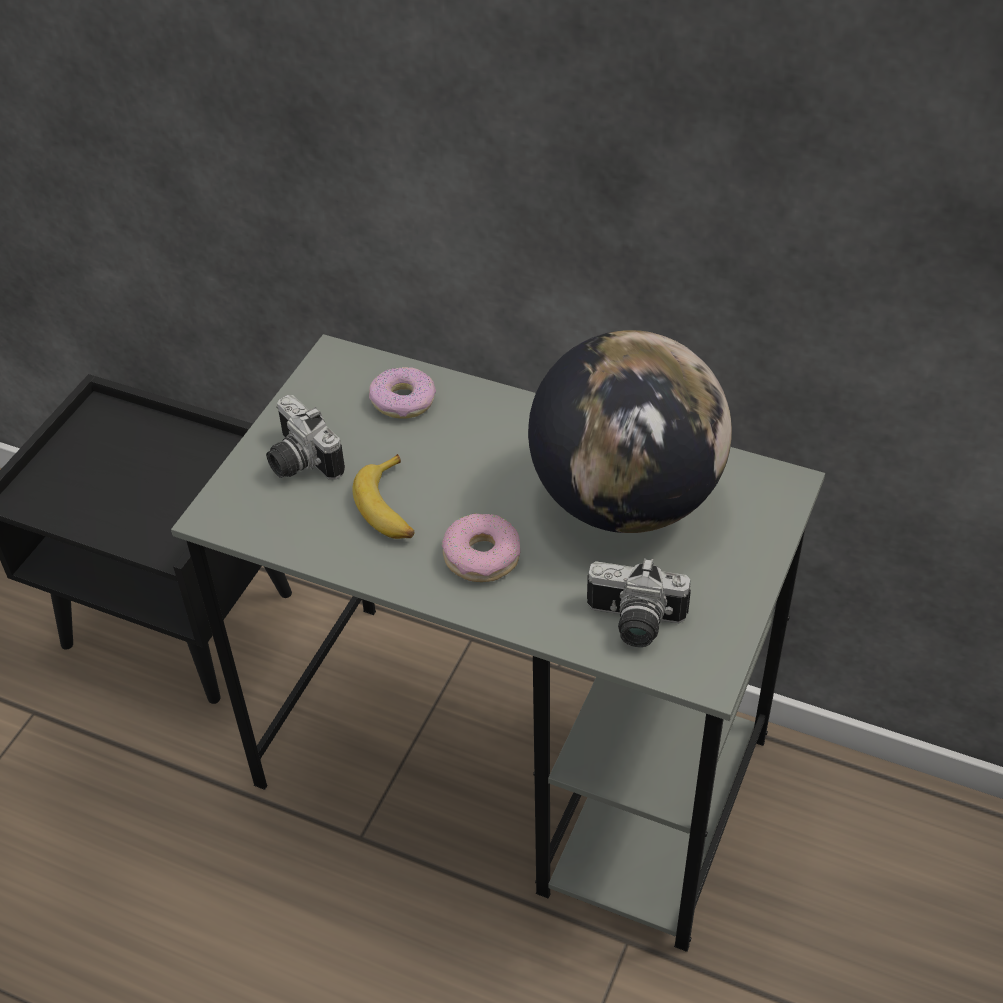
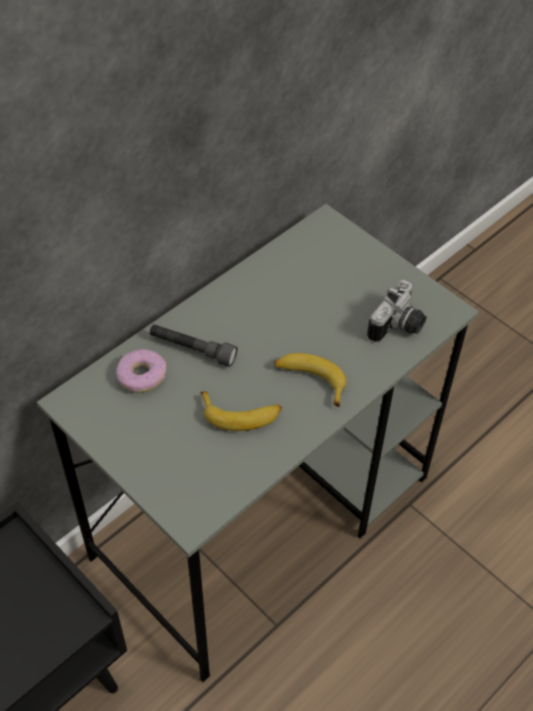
camera: 70 degrees left, 5 degrees up
camera [266,395,345,480] -> none
donut [442,513,520,582] -> banana [274,353,346,407]
globe [528,330,732,533] -> none
none -> grey flashlight [150,324,237,367]

